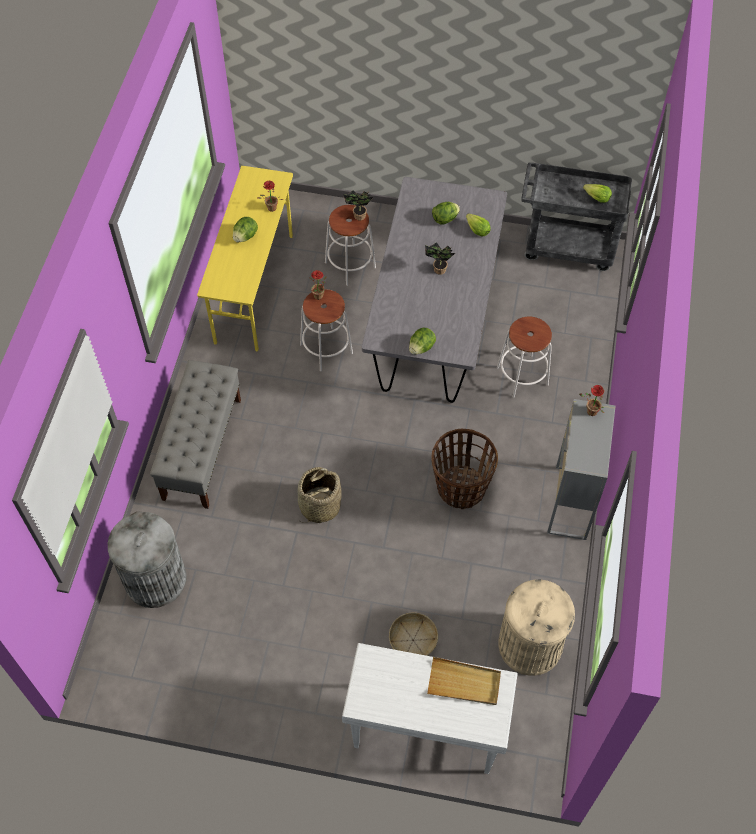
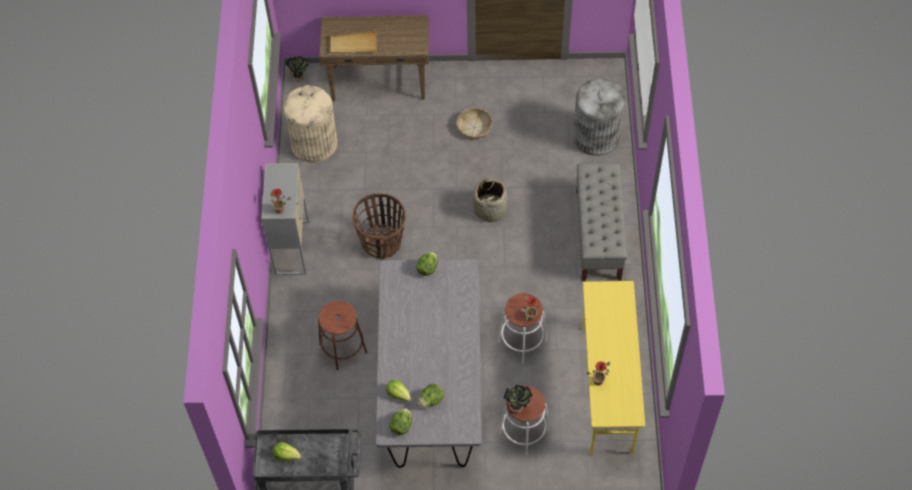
camera: 170 degrees right, 0 degrees up
lettuce [233,217,258,242] -> lettuce moved to [389,408,412,435]
white console table [342,643,518,774] -> brown console table [319,15,429,101]
basket [389,612,438,656] -> basket moved to [457,108,492,141]
potted plant [425,242,455,275] -> potted plant moved to [285,56,309,83]
white stool [497,317,552,398] -> brown stool [318,301,367,370]

